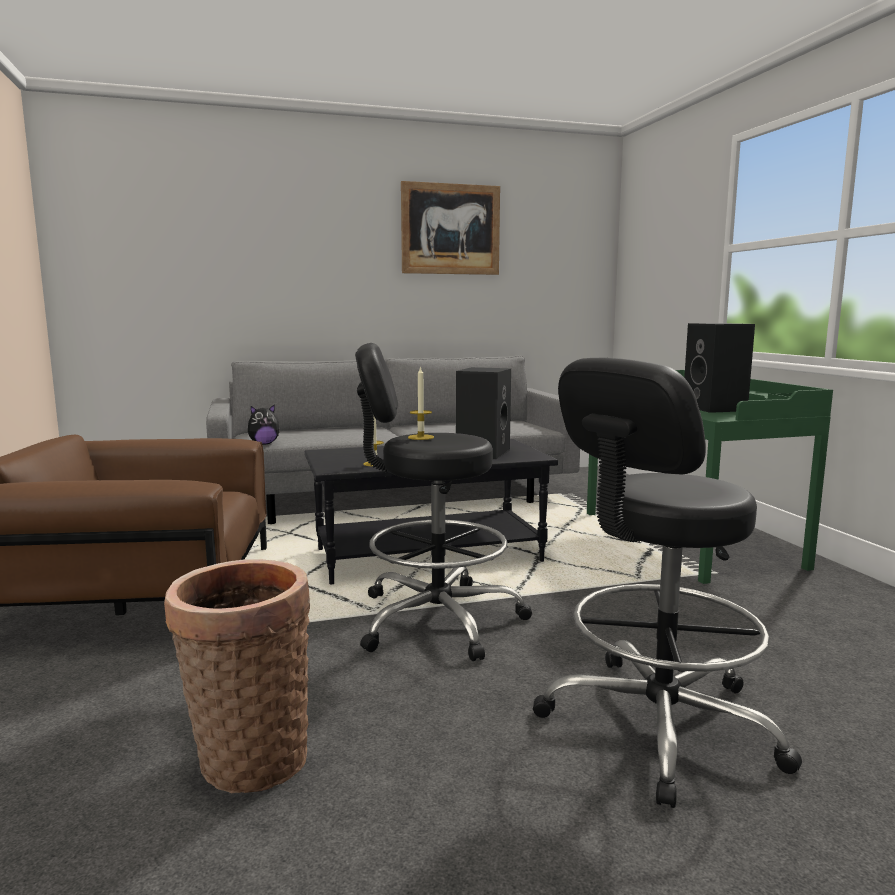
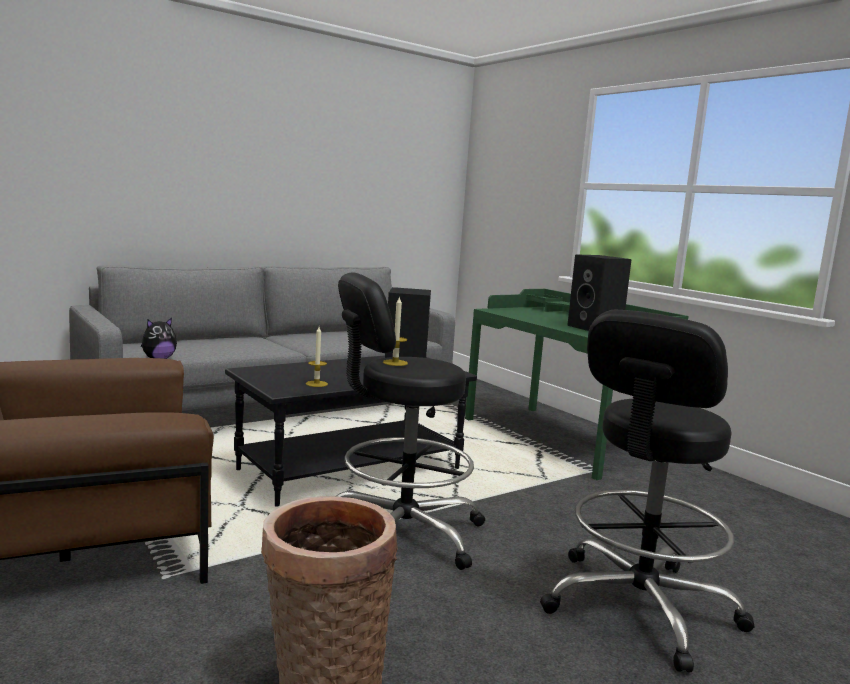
camera: 20 degrees left, 0 degrees up
picture [401,181,500,275] -> none

